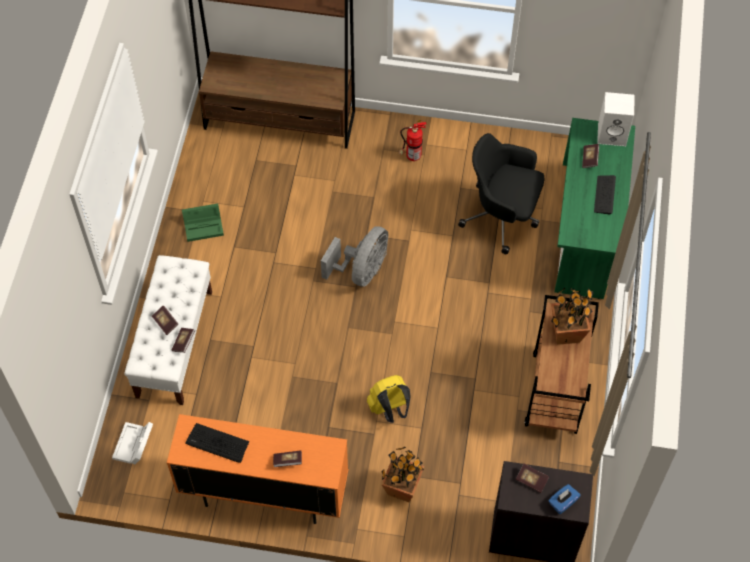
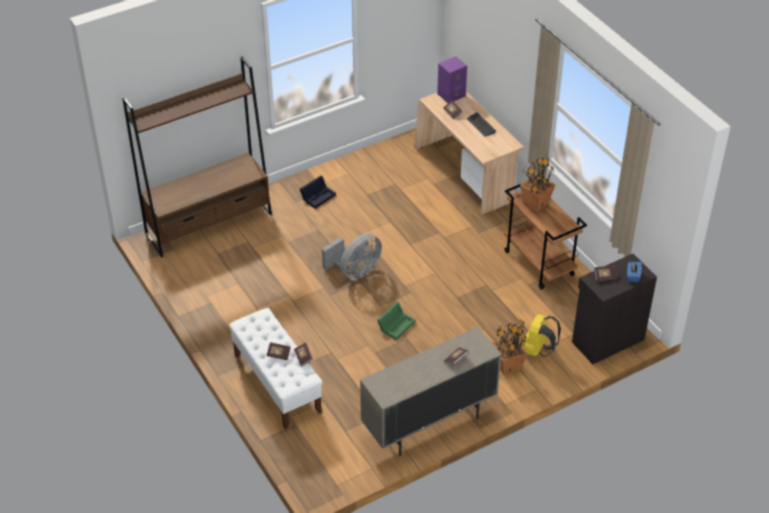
camera: 40 degrees left, 15 degrees down
white storage box [112,422,153,465] -> none
orange cabinet [167,414,348,524] -> beige cabinet [360,327,502,456]
green storage box [182,204,224,242] -> green storage box moved to [377,302,416,340]
keyboard [185,423,249,463] -> none
grey fan [321,226,388,287] -> grey fan turned 60 degrees clockwise [322,234,382,280]
yellow backpack [367,375,411,423] -> yellow backpack moved to [523,314,561,357]
fire extinguisher [399,120,427,161] -> black storage box [300,176,336,208]
black office chair [458,133,545,254] -> none
green desk [555,118,635,299] -> beige desk [414,91,524,214]
white speaker [597,92,635,146] -> purple speaker [437,56,467,103]

